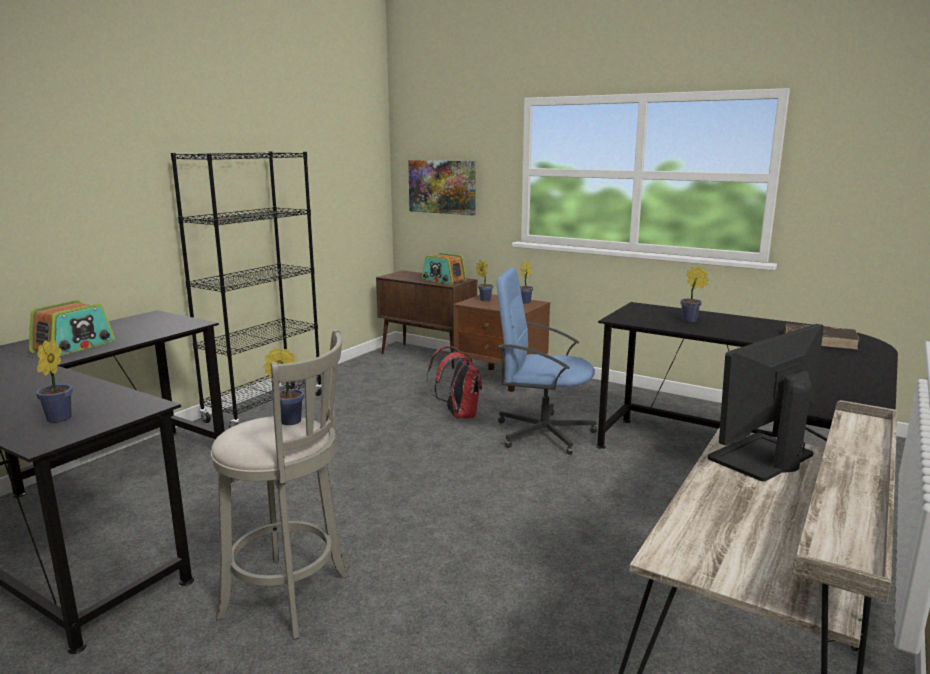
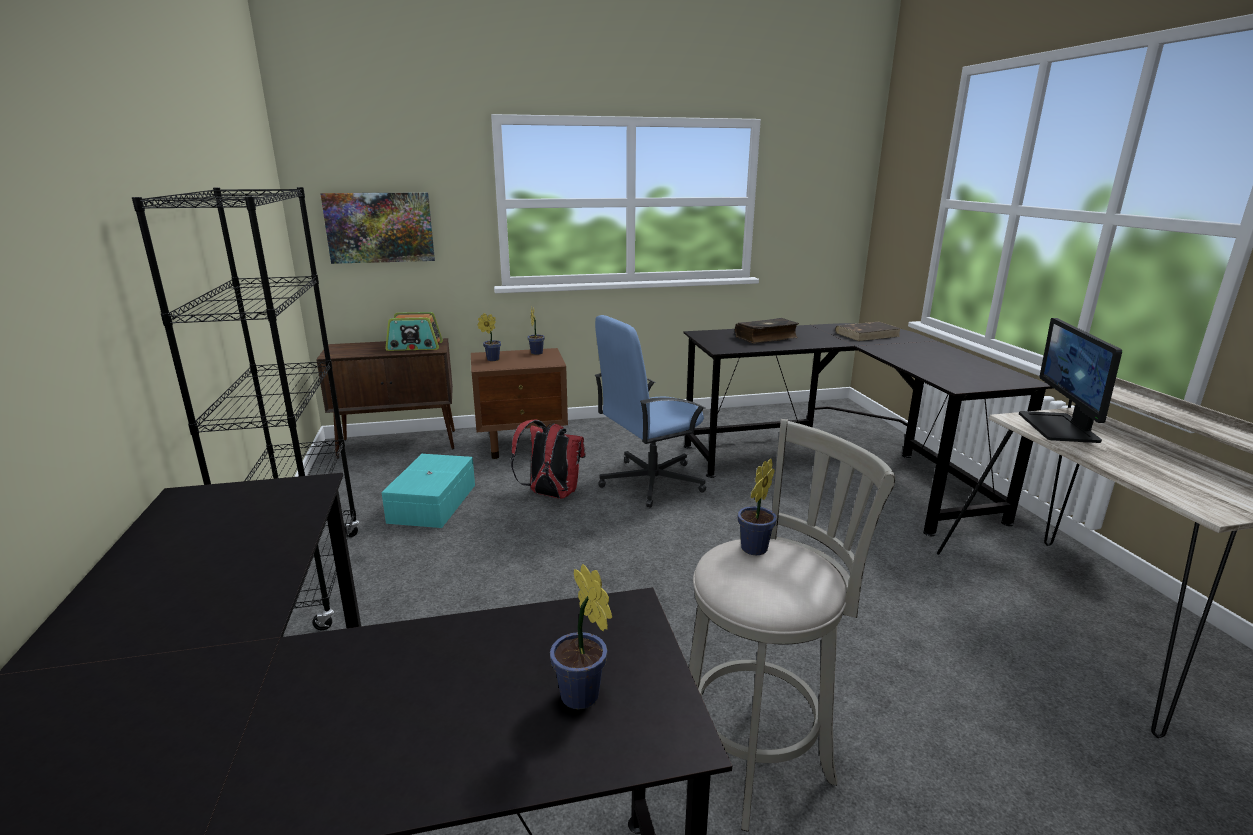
camera: 45 degrees left, 5 degrees up
radio [29,300,115,356] -> none
potted plant [680,266,708,322] -> book [735,318,799,344]
none -> turquoise storage box [381,454,475,528]

